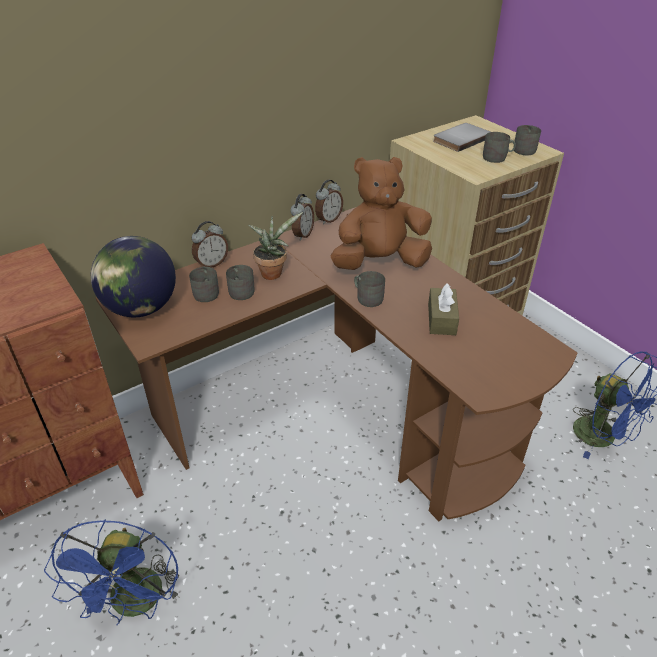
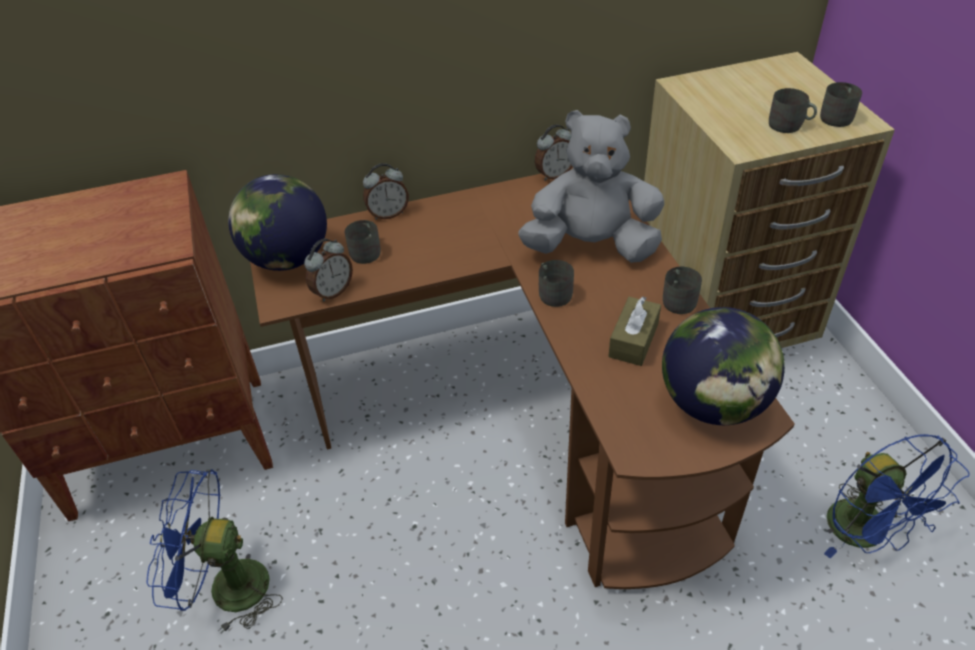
camera: 20 degrees right, 5 degrees up
blue fan [44,520,180,625] -> blue fan turned 75 degrees clockwise [146,469,283,633]
grey mug [226,265,254,300] -> grey mug moved to [663,267,702,314]
potted plant [248,212,303,280] -> none
alarm clock [290,194,314,241] -> alarm clock moved to [304,239,353,302]
brown plush toy [330,157,432,270] -> grey plush toy [518,110,664,263]
grey book [433,123,490,152] -> none
none -> globe [662,307,785,425]

